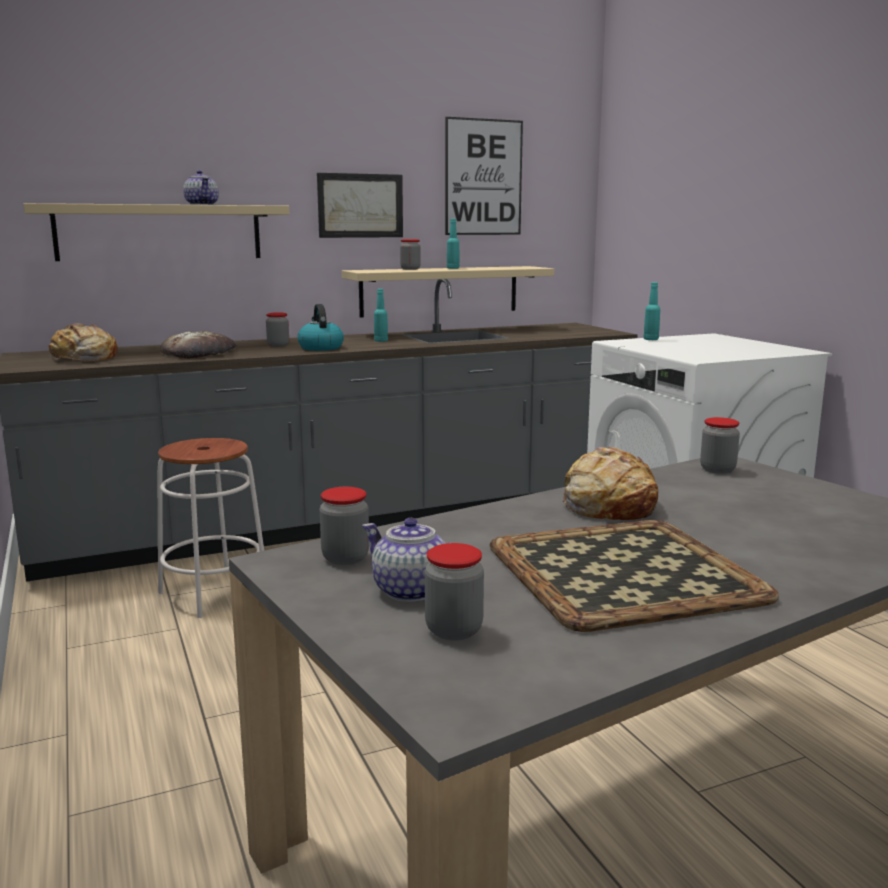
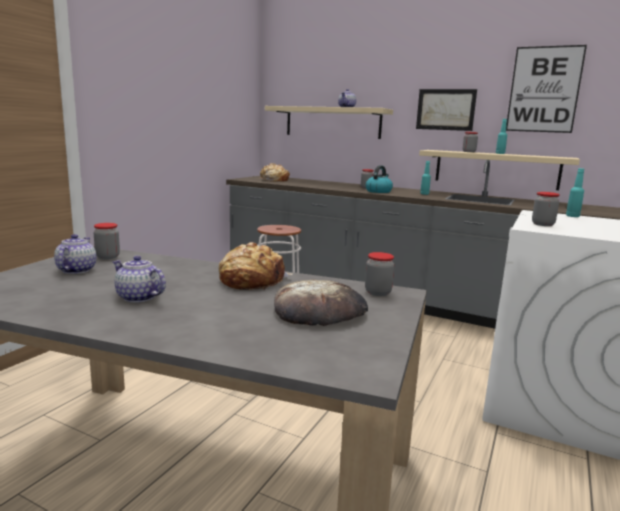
camera: 50 degrees right, 0 degrees up
bread [160,331,236,358] -> bread moved to [274,279,368,326]
jar [425,543,484,641] -> jar moved to [532,192,560,226]
tray [490,520,779,632] -> teapot [112,255,166,303]

